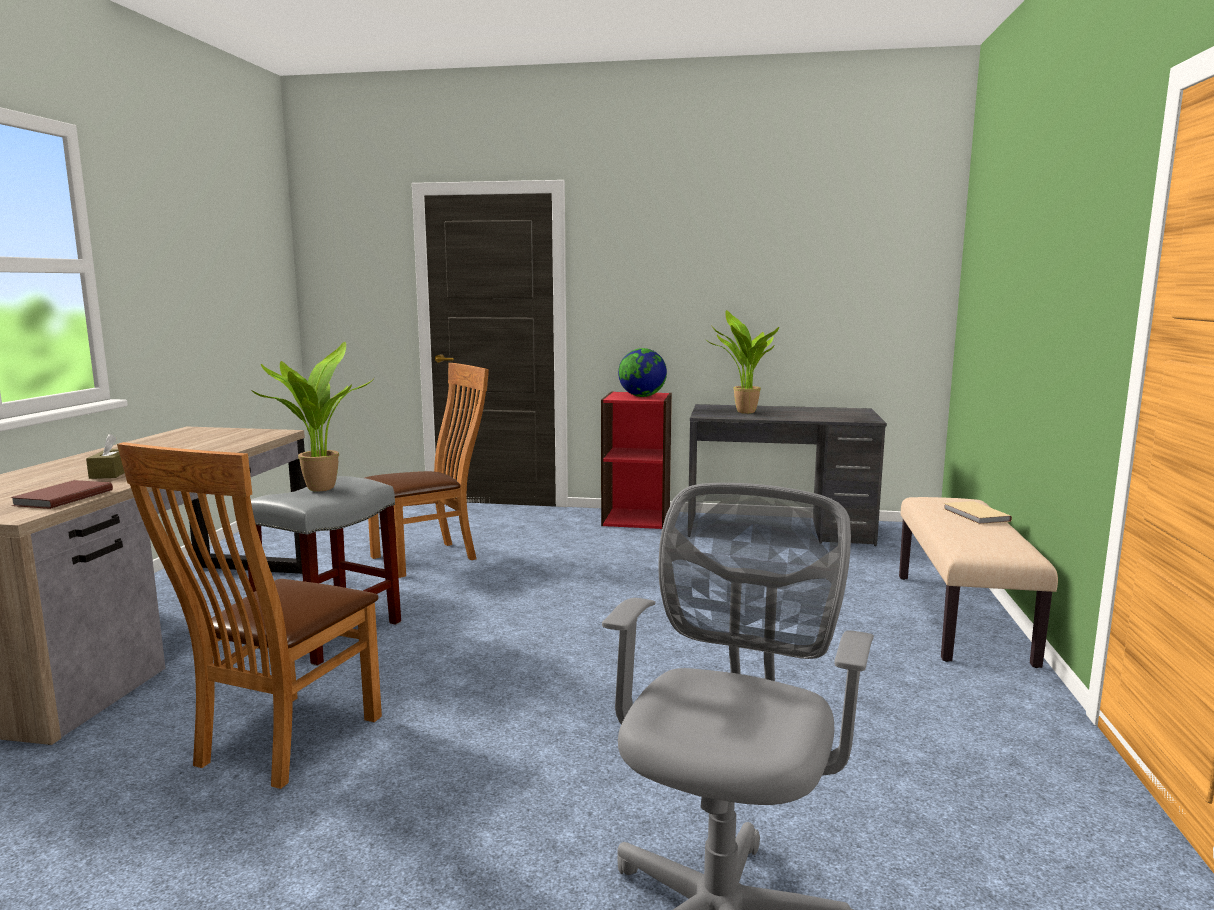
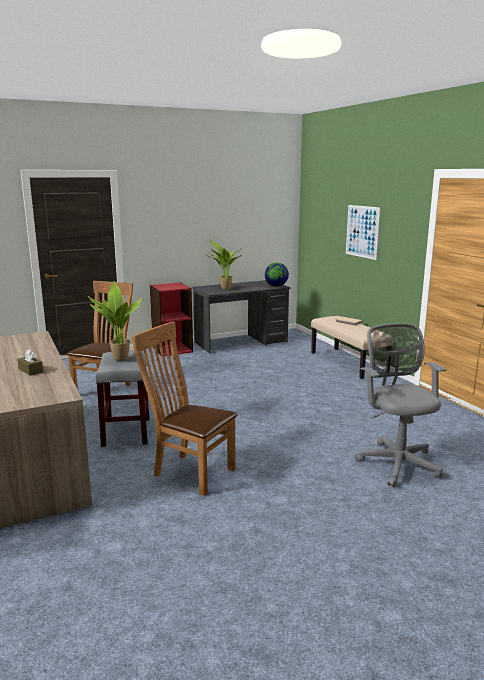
camera: 35 degrees left, 5 degrees up
brown book [10,480,113,509] -> none
brown chair [117,442,382,789] -> brown chair turned 135 degrees clockwise [131,322,238,496]
globe [618,348,667,397] -> globe moved to [265,263,289,287]
none -> picture [346,205,381,260]

